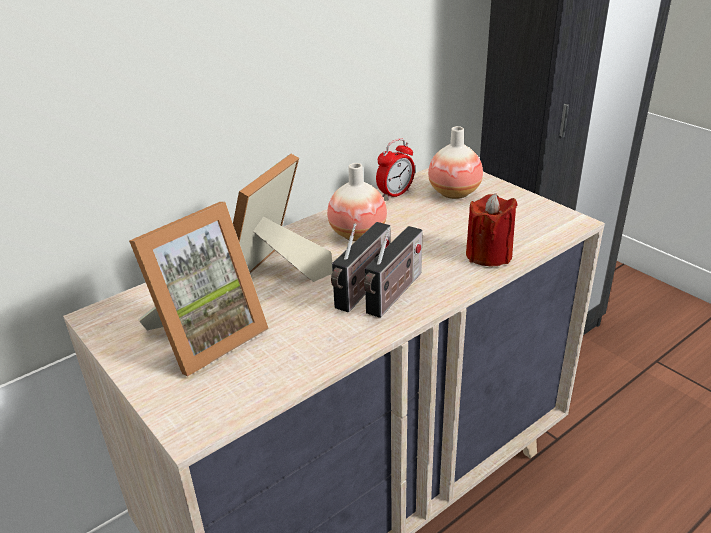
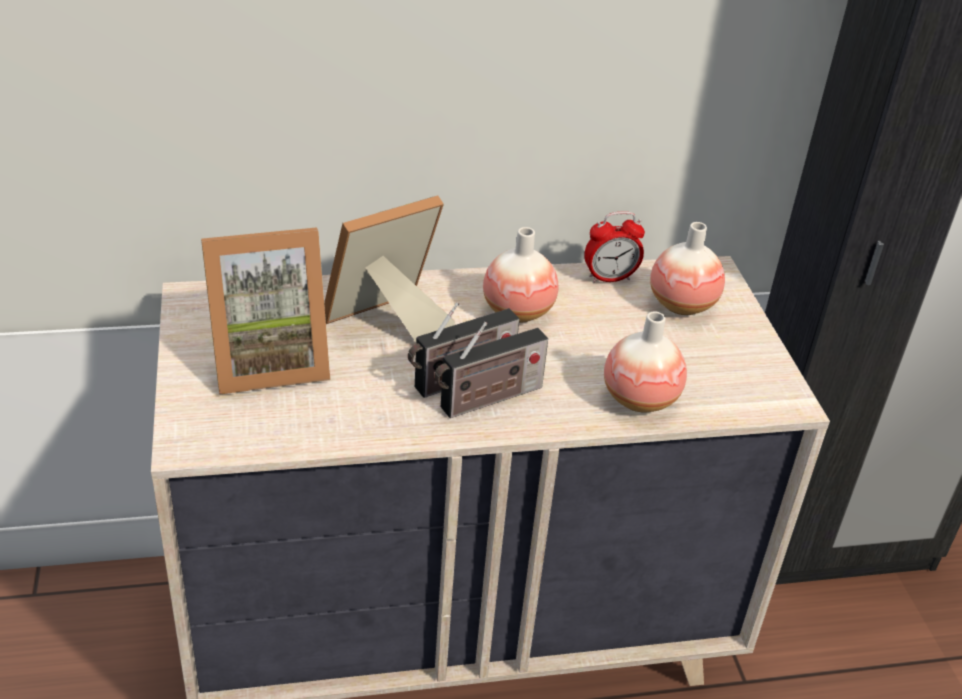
camera: 25 degrees right, 5 degrees up
red candle [466,193,518,266] -> vase [604,311,687,413]

